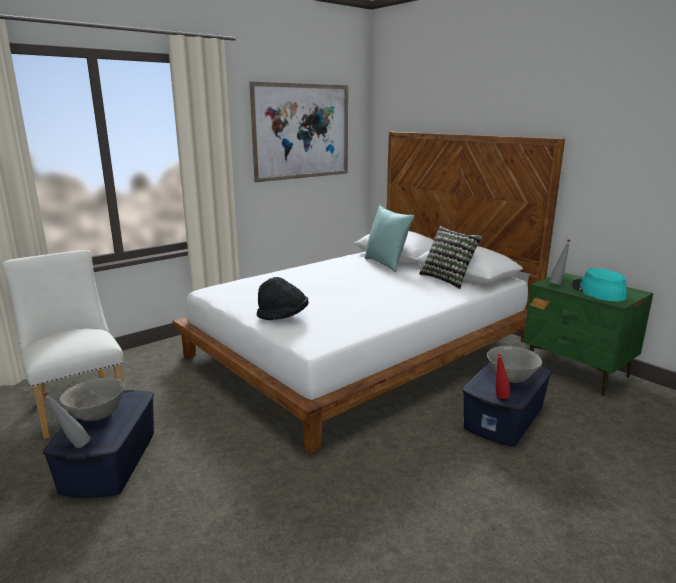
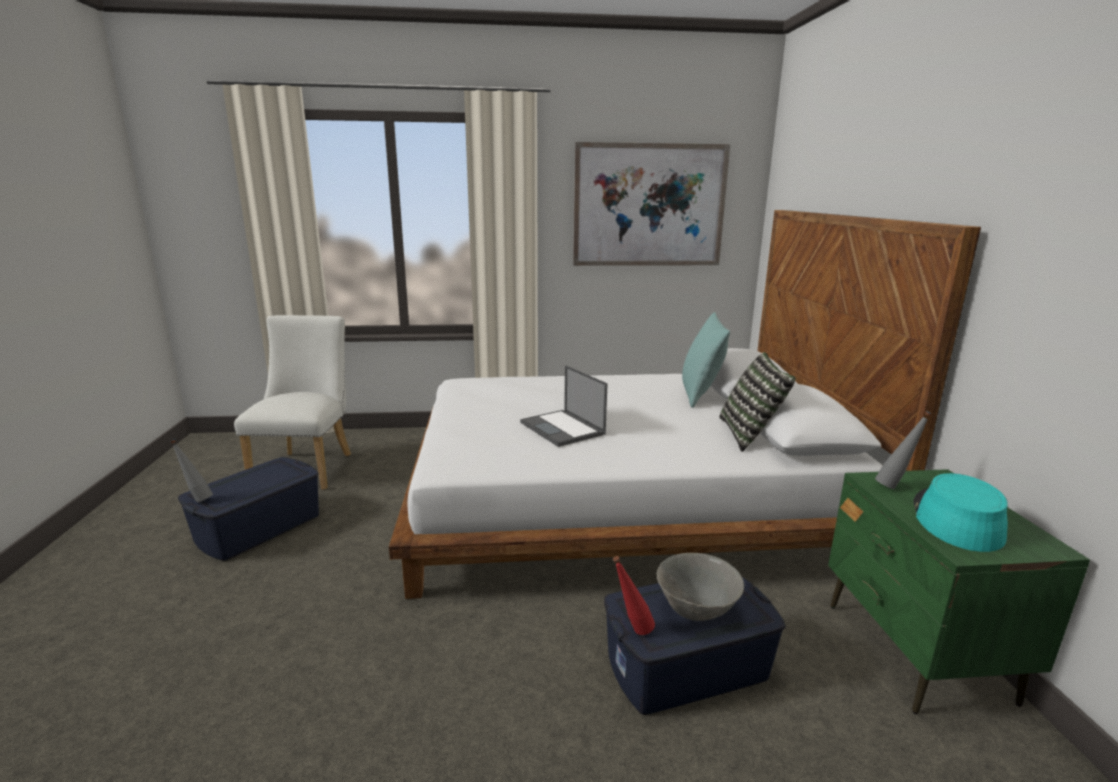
camera: 35 degrees right, 0 degrees up
grey bowl [59,378,124,421] -> none
black hat [257,277,309,320] -> none
none -> laptop [520,365,608,447]

